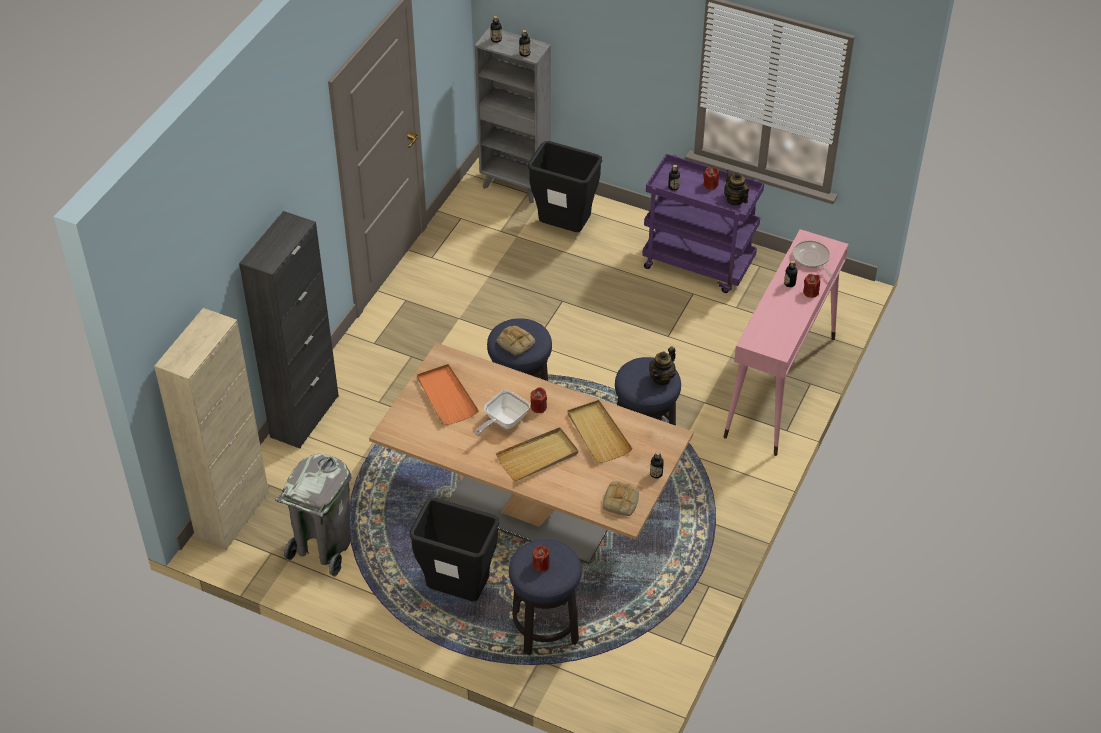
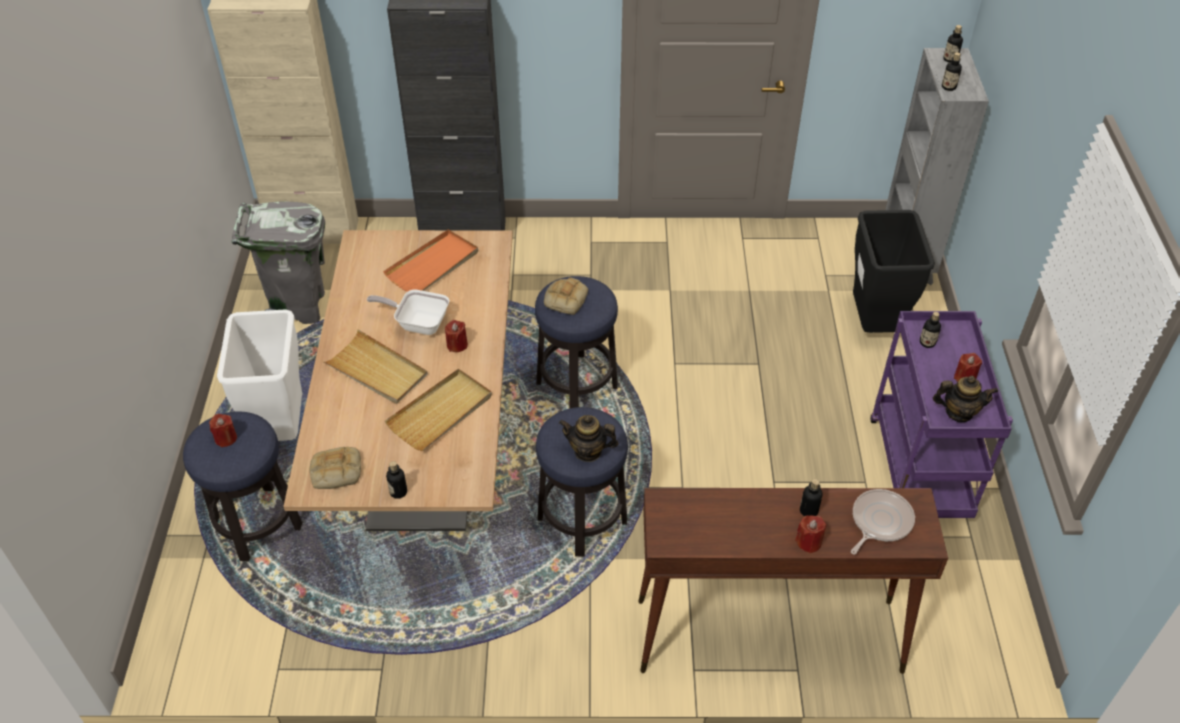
camera: 65 degrees right, 0 degrees up
black trash can [410,498,499,601] -> white trash can [217,309,302,441]
teapot [724,170,749,206] -> teapot turned 60 degrees clockwise [933,376,998,422]
pink console table [724,229,848,456] -> brown console table [638,488,948,674]

